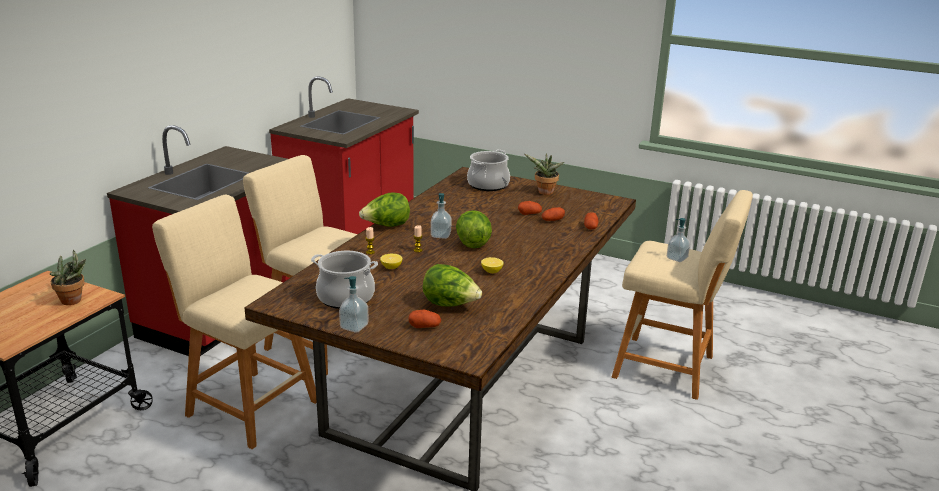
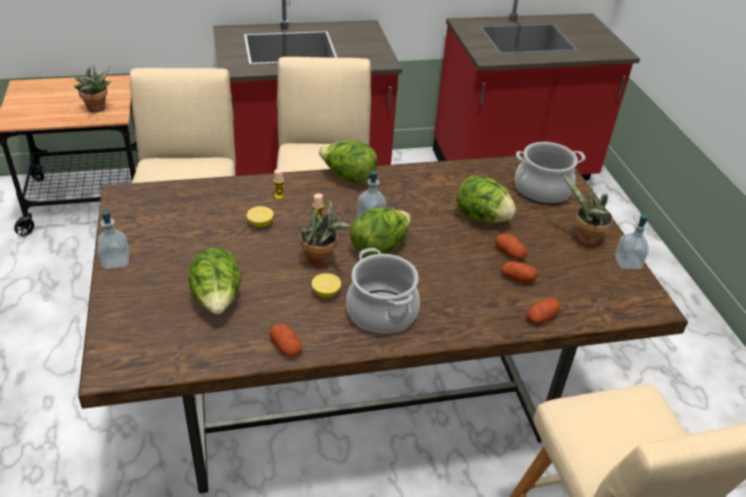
camera: 50 degrees right, 15 degrees up
cooking pot [311,251,378,309] -> cooking pot moved to [346,248,420,334]
potato [409,310,441,328] -> potato moved to [270,323,302,357]
soap dispenser [667,218,690,262] -> soap dispenser moved to [615,213,649,269]
none -> potted plant [300,199,350,267]
none -> lettuce [457,175,516,223]

